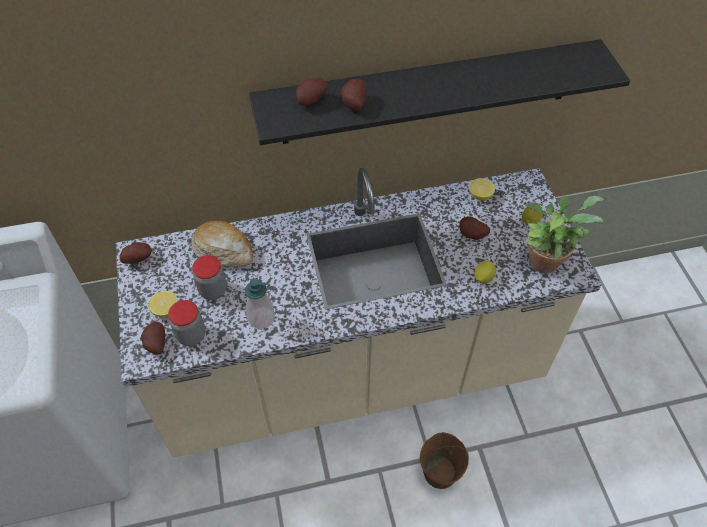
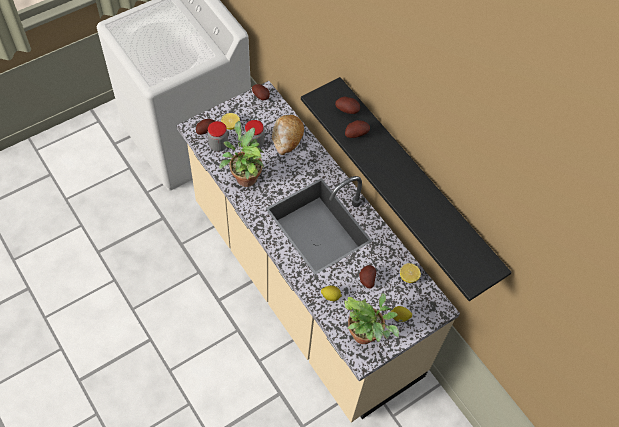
camera: 65 degrees right, 5 degrees up
soap dispenser [245,279,275,329] -> potted plant [219,121,265,187]
brown bucket [420,432,469,489] -> none

